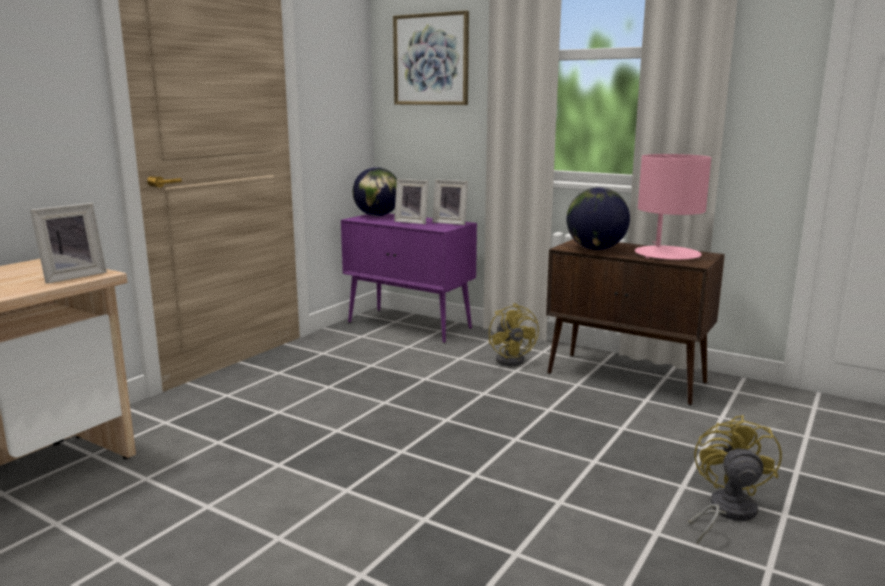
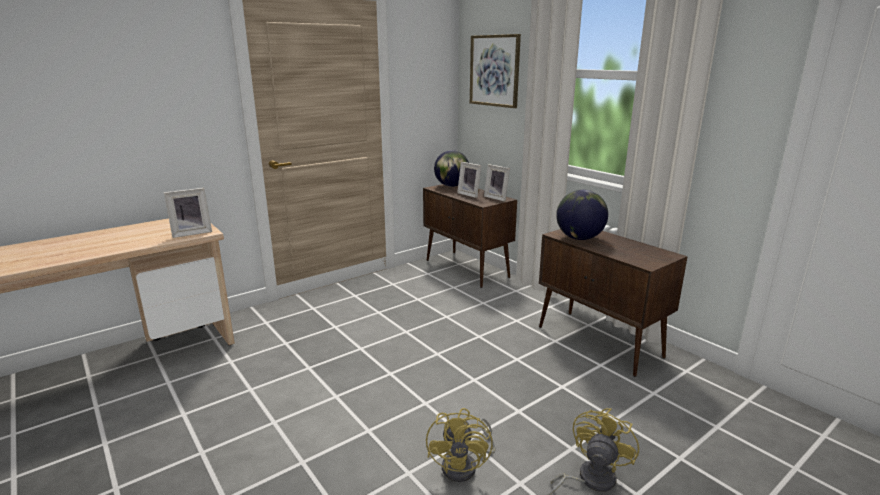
camera: 20 degrees right, 5 degrees up
purple cabinet [341,213,477,343] -> brown cabinet [423,184,517,288]
yellow fan [489,303,539,366] -> yellow fan moved to [426,408,495,482]
pink table lamp [635,154,711,260] -> none

